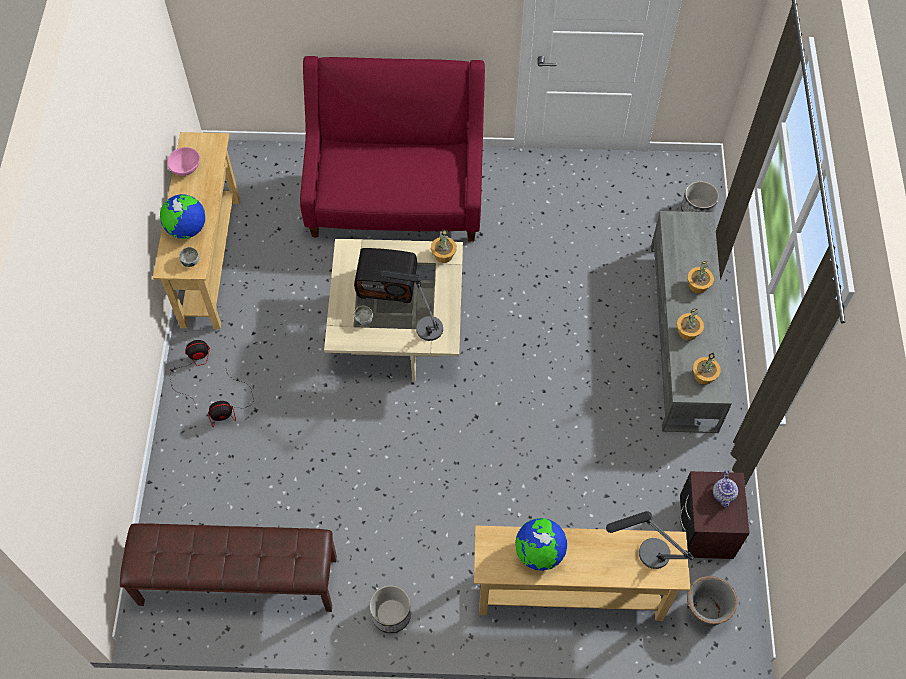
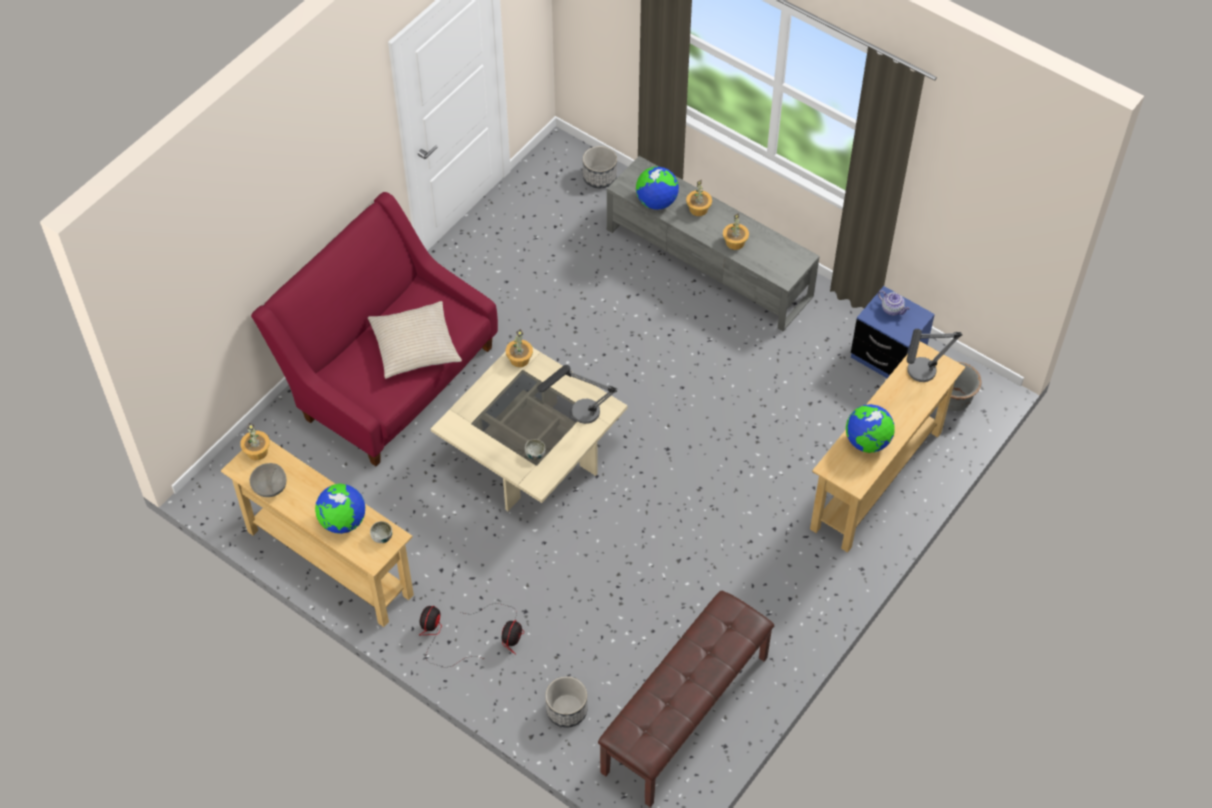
camera: 55 degrees left, 5 degrees down
pink bowl [167,147,200,176] -> grey bowl [250,463,287,497]
radio [354,248,417,303] -> none
planter [370,585,411,633] -> planter moved to [545,676,588,728]
brown nightstand [680,471,750,559] -> blue nightstand [851,286,935,378]
potted plant [693,352,721,385] -> potted plant moved to [240,423,270,460]
none -> beige pillow [368,301,462,379]
none -> globe [636,166,679,210]

